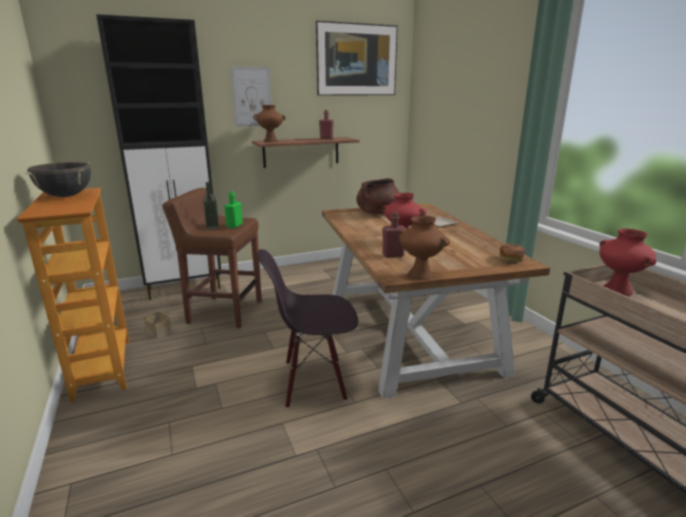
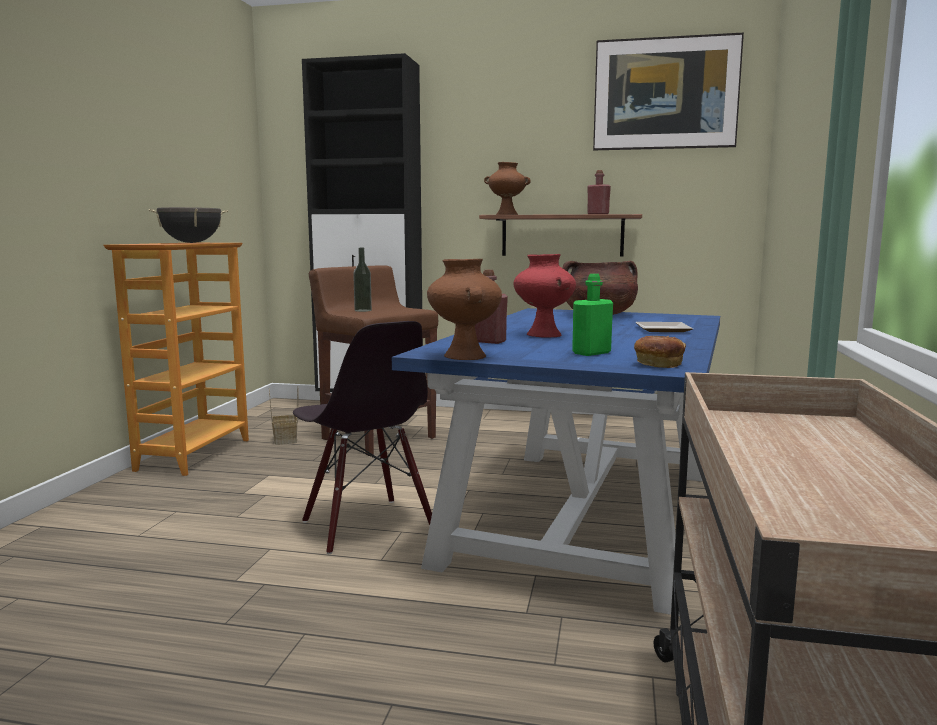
camera: 35 degrees right, 10 degrees down
green bottle [224,191,243,228] -> green bottle moved to [572,274,613,356]
picture [230,67,272,127] -> none
black chair [257,249,358,409] -> black chair turned 150 degrees counterclockwise [293,321,432,554]
brown dining table [322,204,550,399] -> blue dining table [392,308,720,616]
red vase [599,228,656,296] -> none

